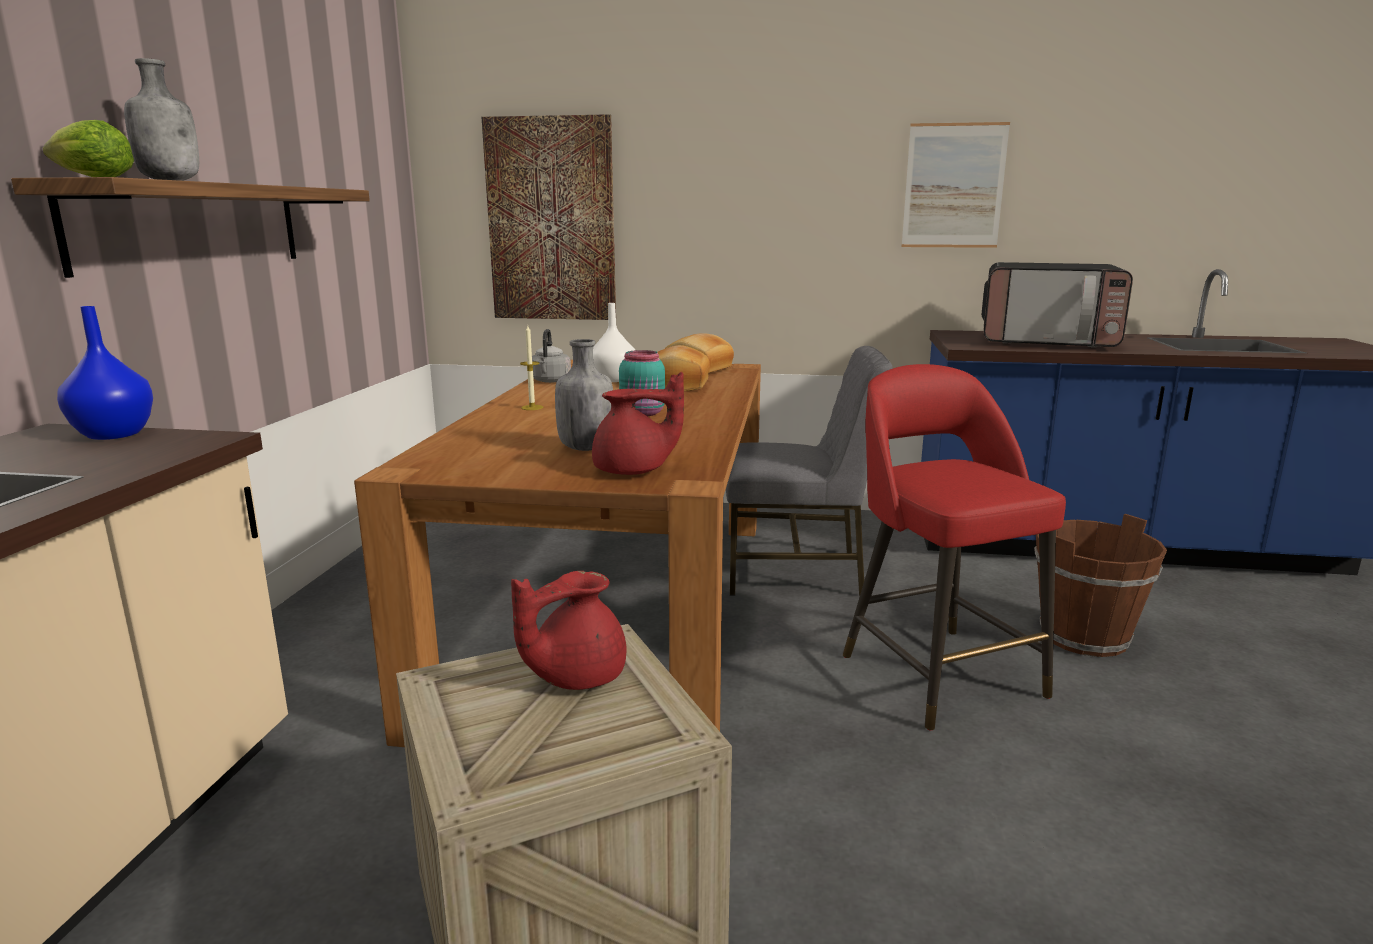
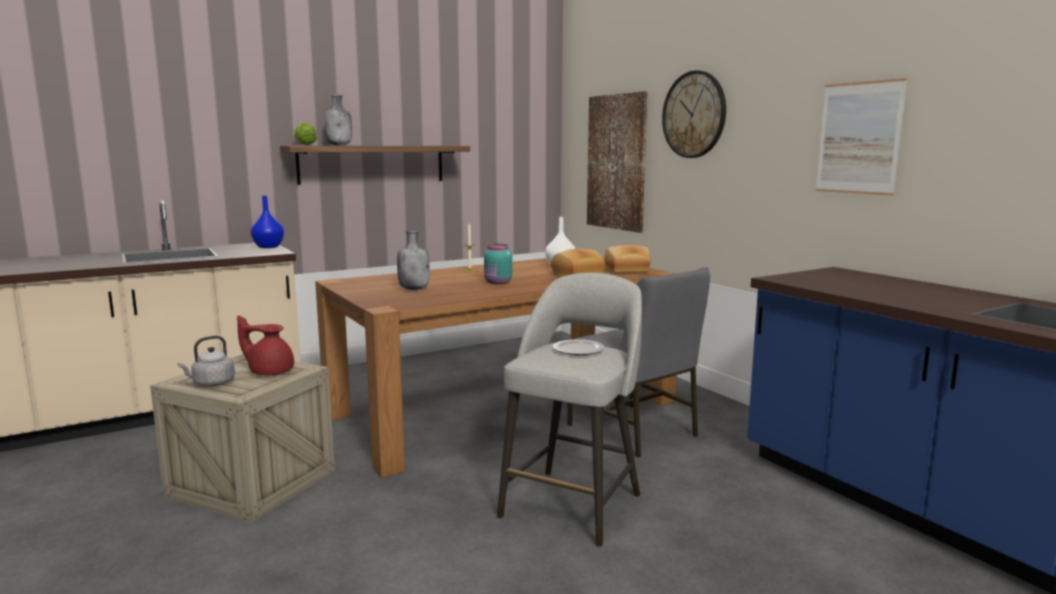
camera: 50 degrees right, 5 degrees down
grey kettle [532,329,571,383] -> grey kettle moved to [178,336,235,386]
red teapot [592,372,684,475] -> none
red stool [843,364,1066,731] -> grey stool [497,273,642,547]
microwave [982,262,1133,347] -> none
brown bucket [1034,514,1167,657] -> none
none -> plate [553,339,605,355]
none -> wall clock [662,71,726,158]

